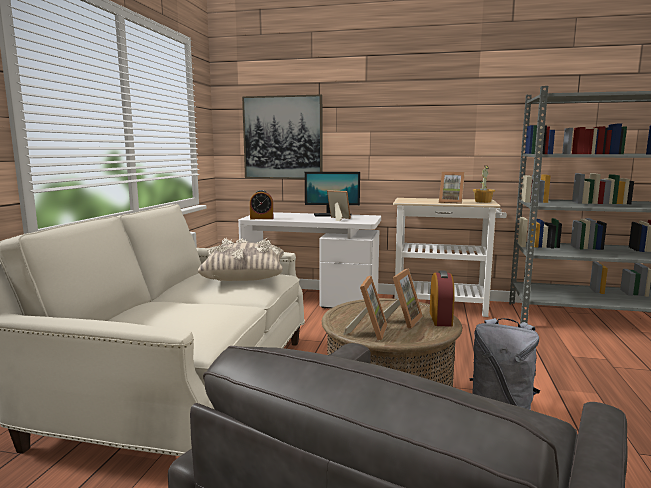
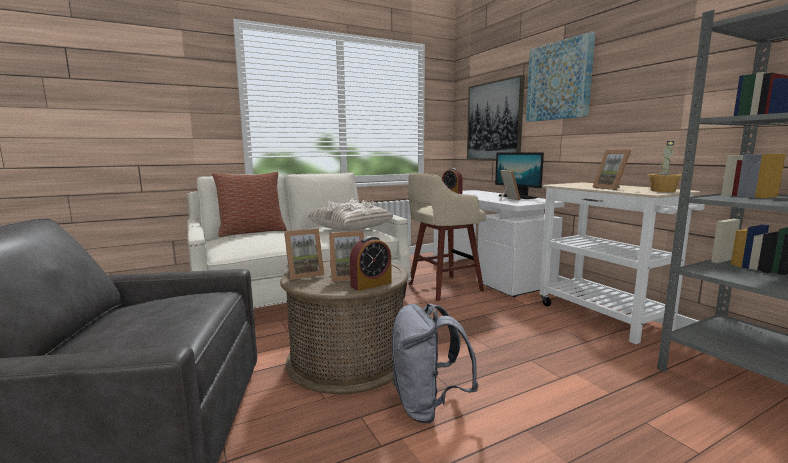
camera: 50 degrees right, 0 degrees up
none -> pillow [212,172,287,237]
none -> beige stool [408,172,486,301]
none -> picture [526,31,595,122]

